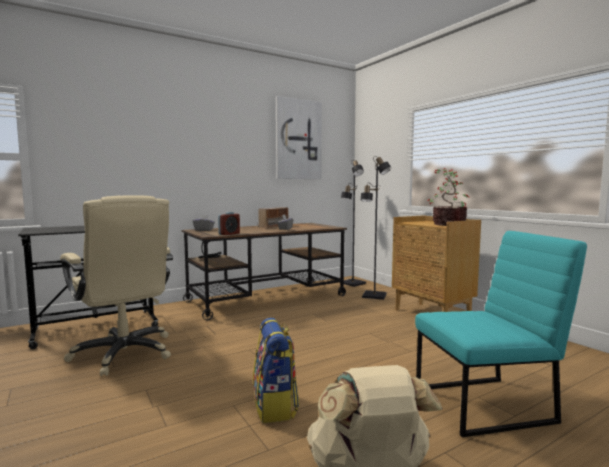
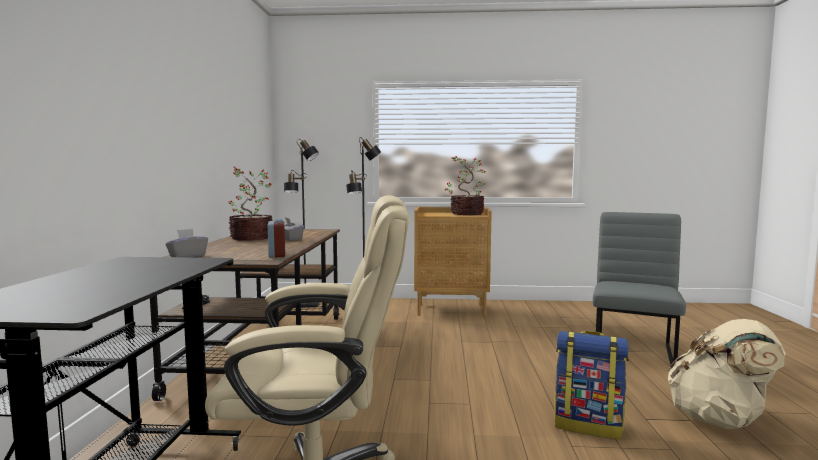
camera: 55 degrees left, 0 degrees up
radio [257,207,289,228] -> potted plant [228,167,273,241]
picture [276,96,322,179] -> none
turquoise chair [415,231,587,437] -> grey chair [593,212,686,365]

